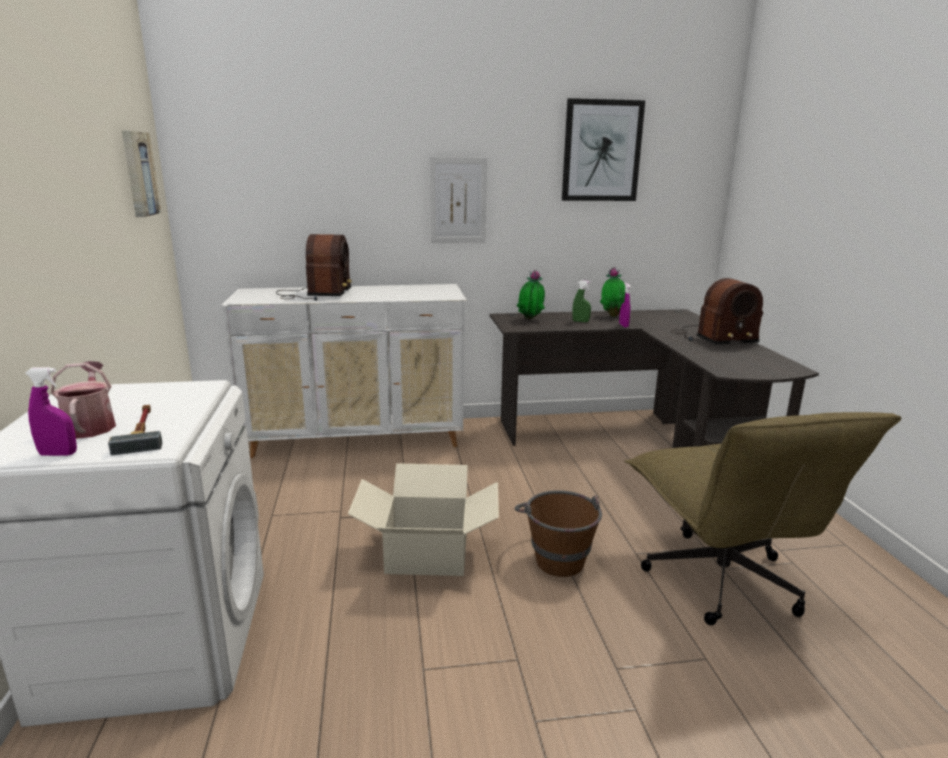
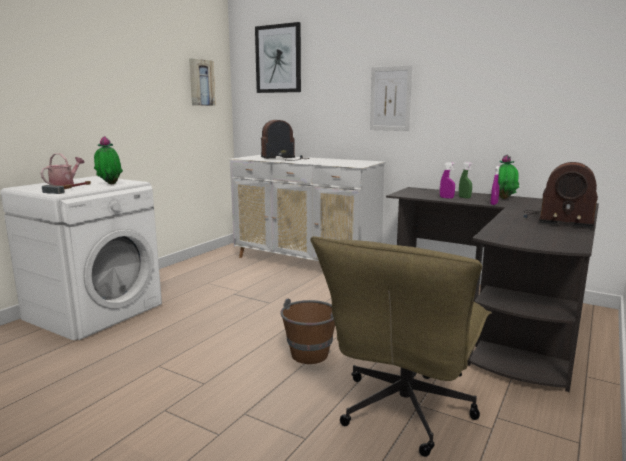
camera: 40 degrees right, 5 degrees down
purple spray bottle [25,367,77,456] -> purple spray bottle moved to [440,162,455,199]
radio [276,234,352,301] -> radio turned 150 degrees counterclockwise [261,120,310,161]
cardboard box [348,463,499,576] -> none
potted plant [516,270,545,319] -> potted plant moved to [94,136,123,184]
picture [562,98,645,201] -> picture moved to [255,22,301,93]

